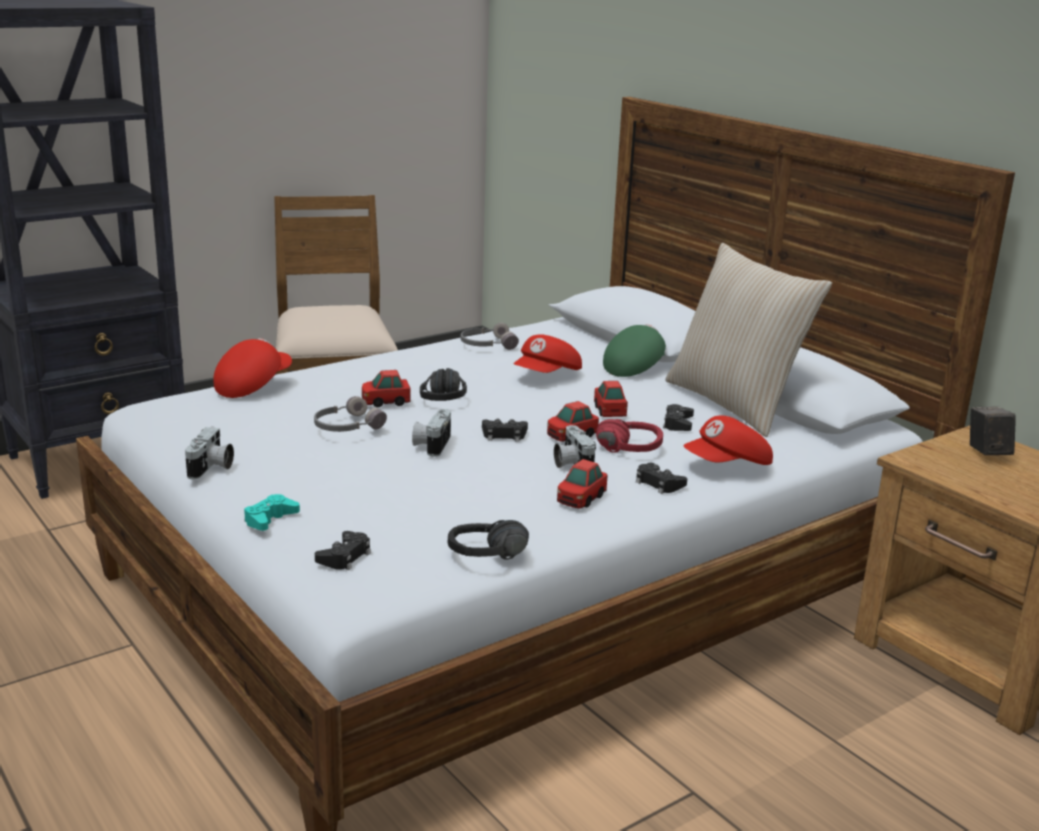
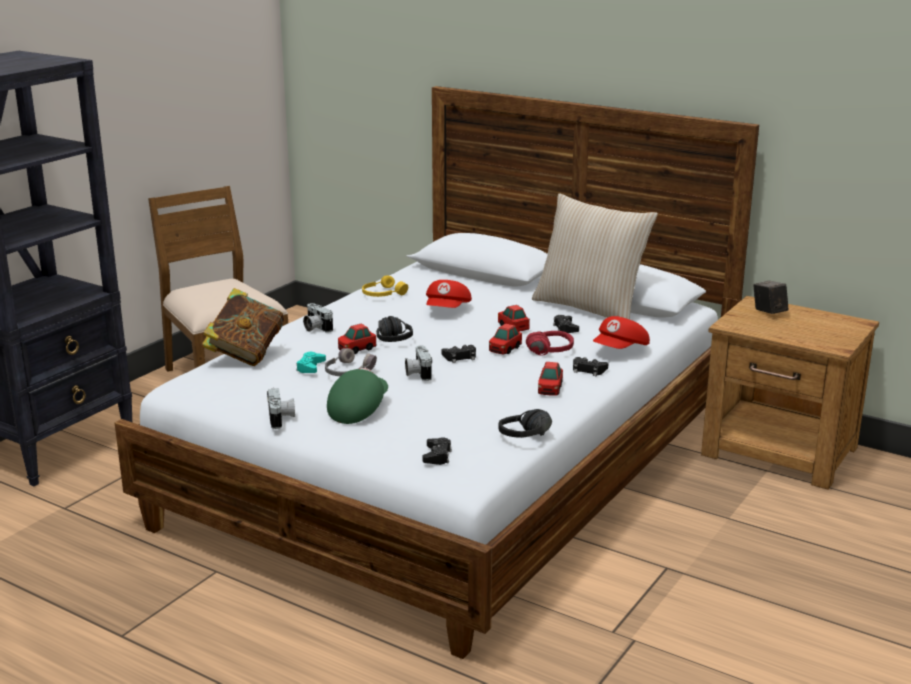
camera: 20 degrees left, 0 degrees up
red cap [213,338,292,398] -> book [202,288,284,366]
turquoise game controller [244,494,300,531] -> turquoise game controller moved to [297,352,326,373]
grey headphones [461,323,519,350] -> yellow headphones [362,275,408,297]
camera [554,425,596,468] -> camera moved to [303,303,333,333]
green cap [603,324,666,377] -> green cap moved to [327,368,388,424]

